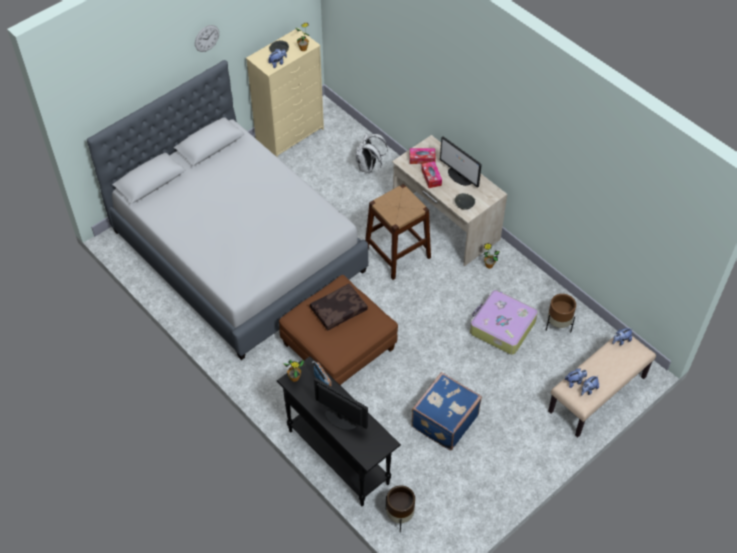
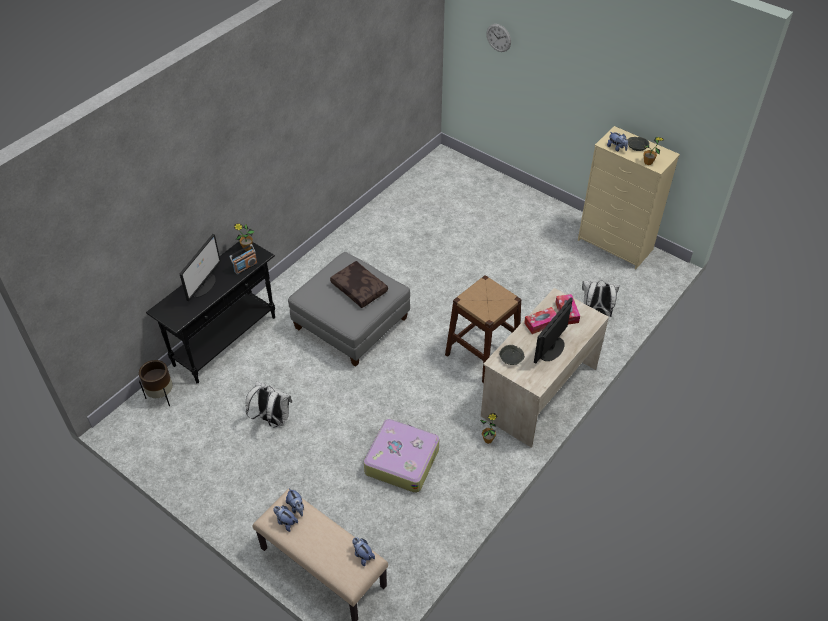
camera: 80 degrees right, 5 degrees down
grey bed [87,60,368,360] -> none
wall clock [195,25,219,52] -> wall clock moved to [486,24,511,52]
brown ottoman [279,275,398,385] -> grey ottoman [288,252,410,367]
blue suitcase [411,372,482,450] -> white backpack [246,381,292,428]
brown planter [546,294,576,333] -> none

